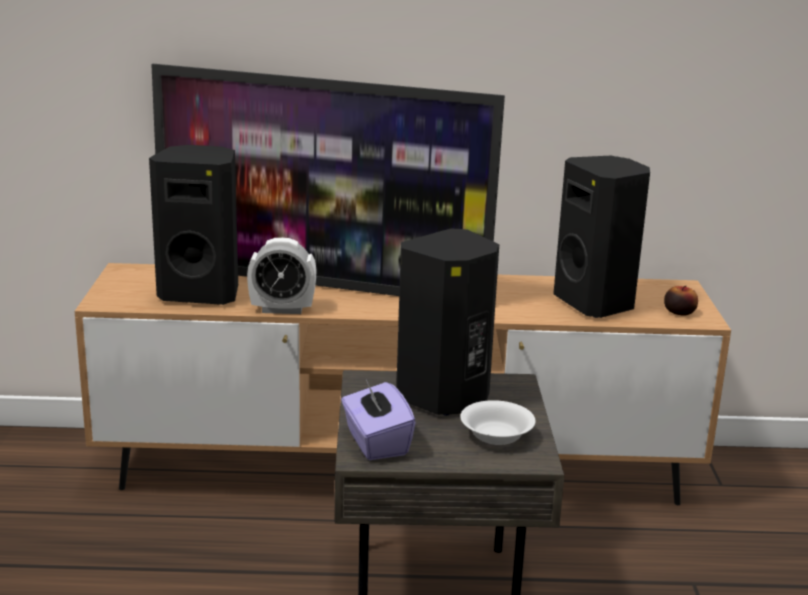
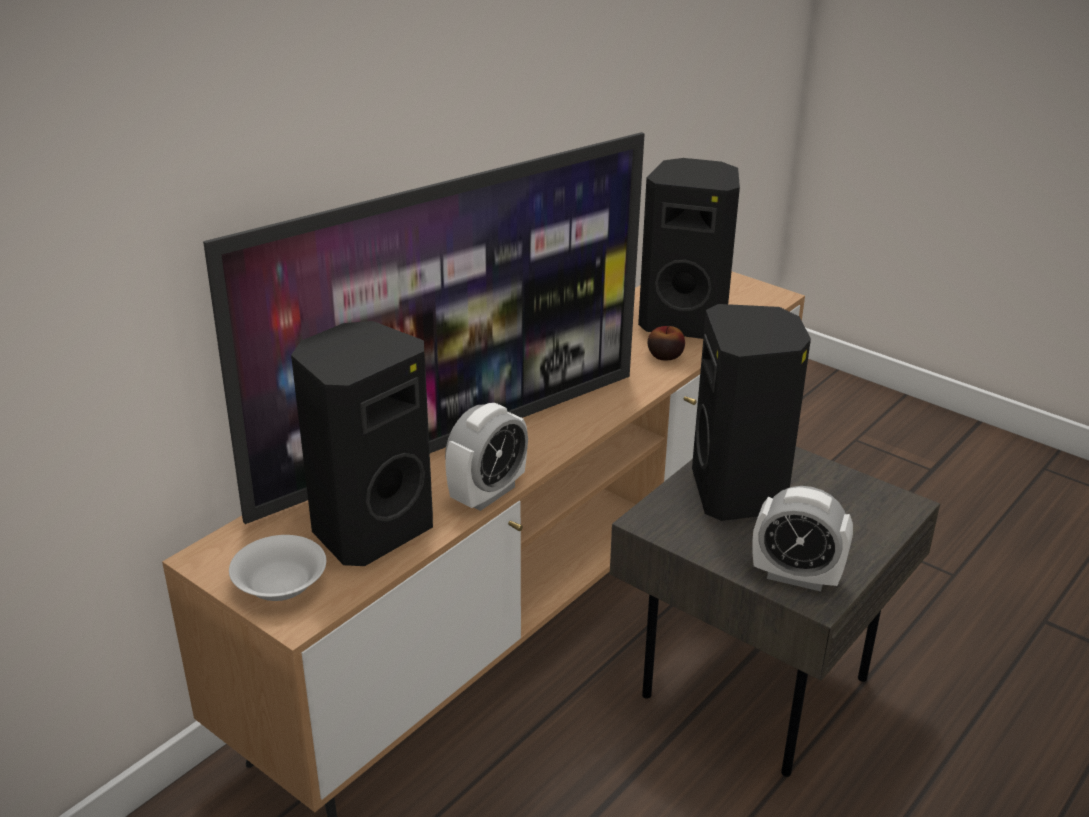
camera: 50 degrees left, 10 degrees up
purple tissue box [341,380,416,460] -> alarm clock [752,486,853,591]
white bowl [460,400,536,445] -> white bowl moved to [229,535,326,601]
apple [664,286,698,316] -> apple moved to [648,325,685,360]

